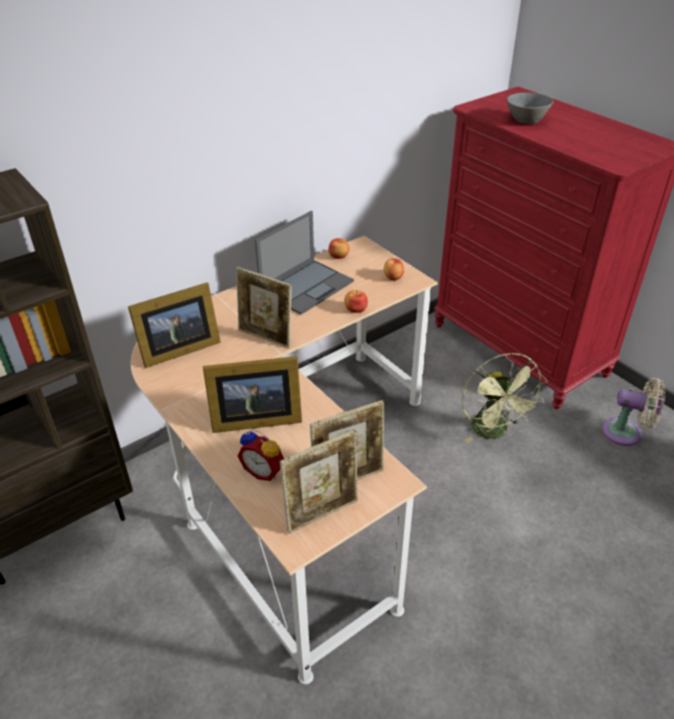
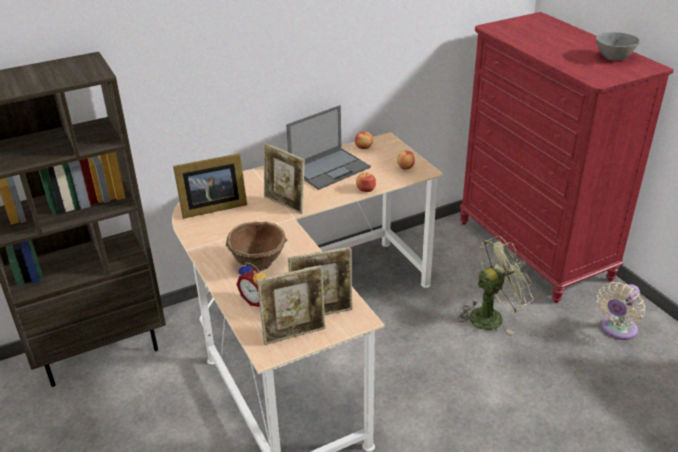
camera: 10 degrees right, 5 degrees down
picture frame [203,356,302,433] -> brown bowl [226,221,287,271]
green fan [462,353,547,443] -> green fan turned 105 degrees counterclockwise [458,236,534,335]
grey bowl [507,93,554,124] -> grey bowl moved to [596,32,640,61]
beige fan [602,378,665,446] -> beige fan turned 105 degrees clockwise [596,282,645,340]

